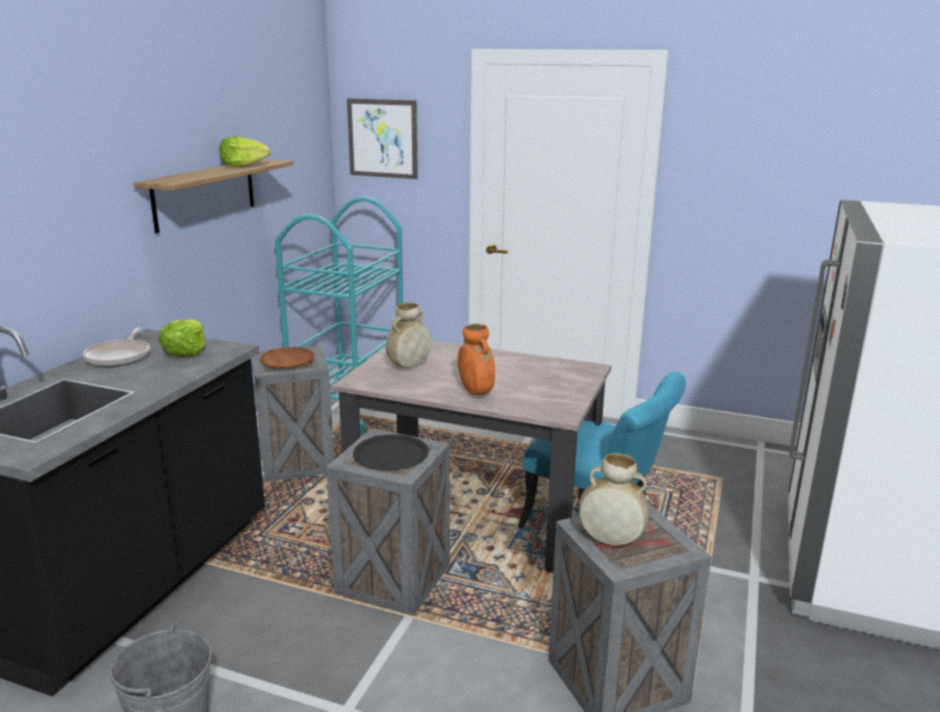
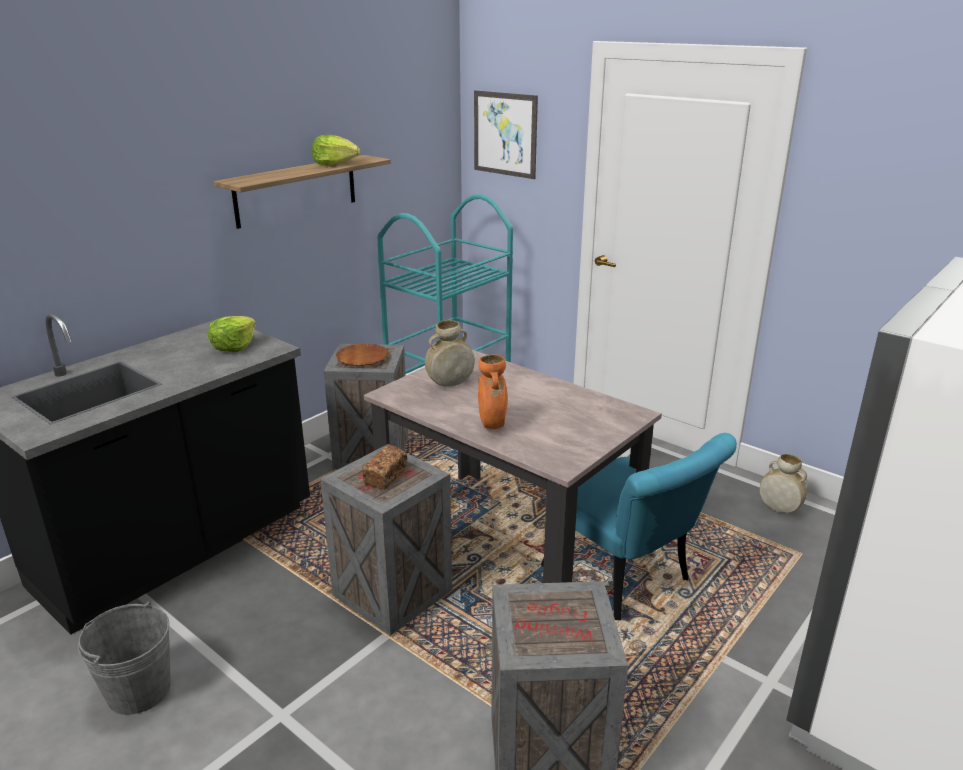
camera: 20 degrees right, 5 degrees up
frying pan [83,327,150,367] -> none
black plate [353,434,429,470] -> bread [362,445,408,490]
beige vase [579,453,649,545] -> beige vase moved to [760,454,807,513]

